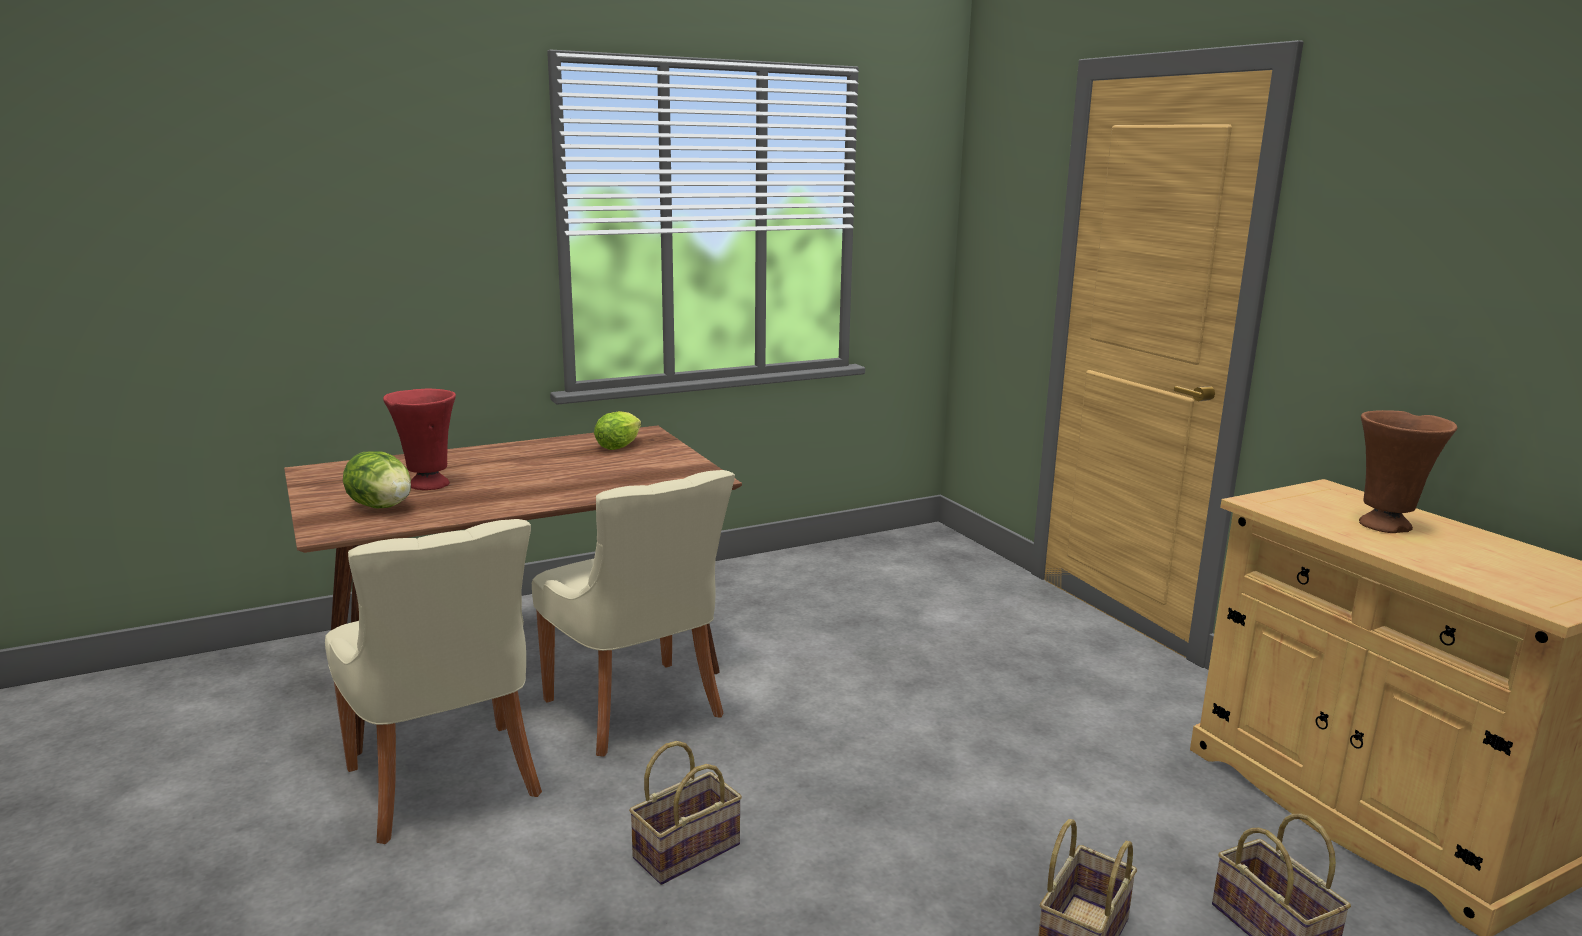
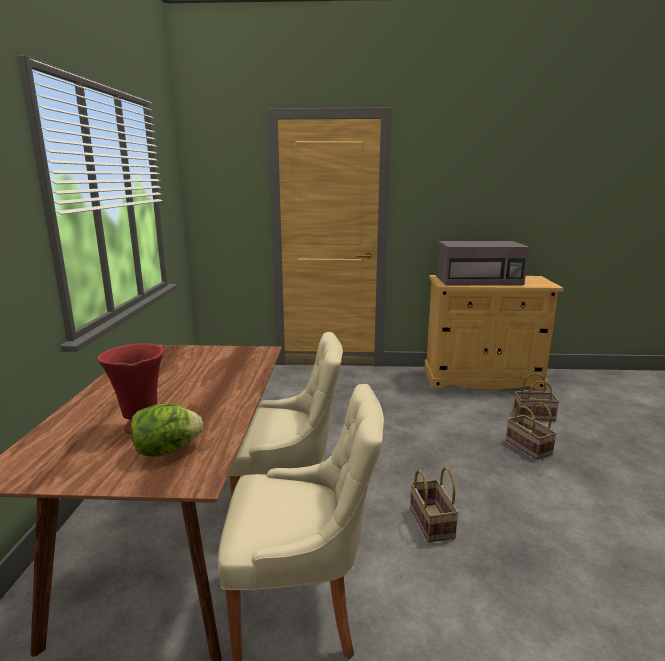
camera: 60 degrees left, 0 degrees up
lettuce [594,411,641,450] -> none
brown vase [1359,410,1457,533] -> grey microwave [436,241,529,285]

